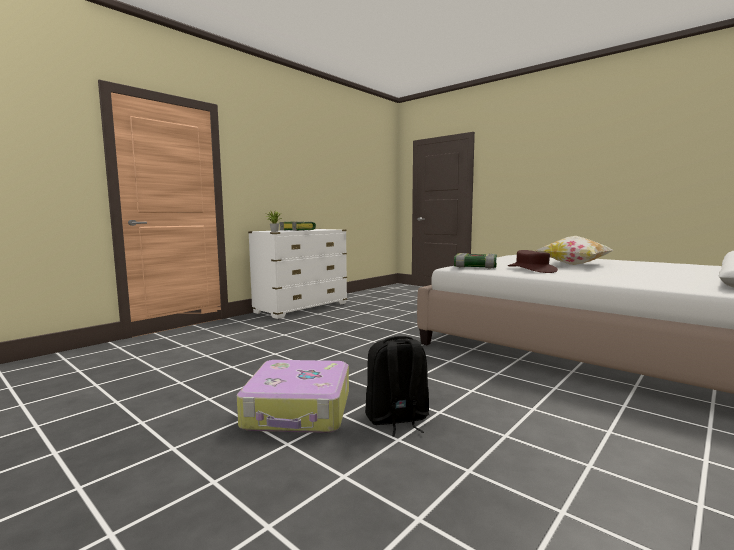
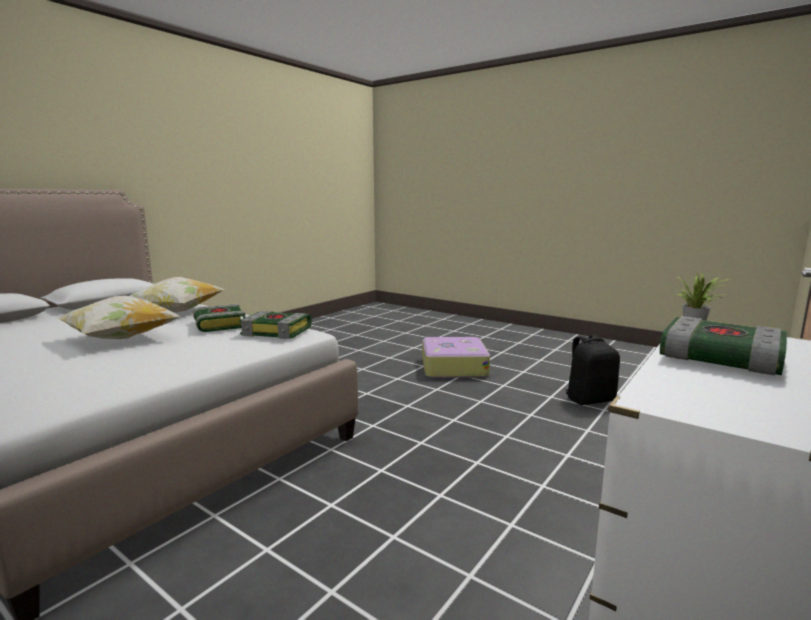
camera: 175 degrees right, 5 degrees up
black backpack [365,336,429,436] -> black backpack moved to [565,335,620,405]
brown hat [508,250,558,273] -> book [193,303,246,332]
none -> pillow [130,277,224,312]

